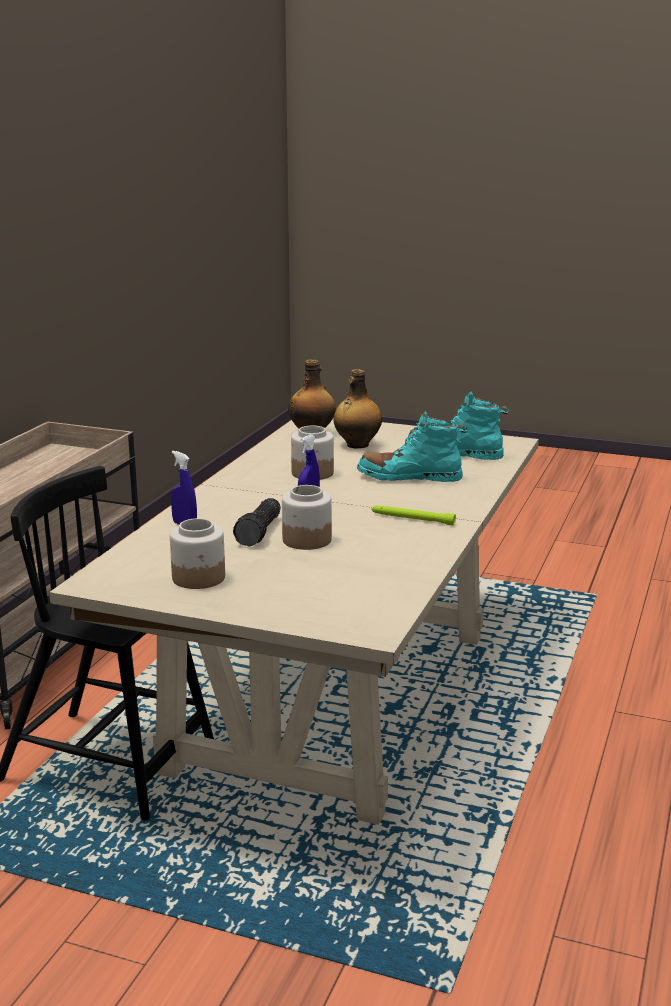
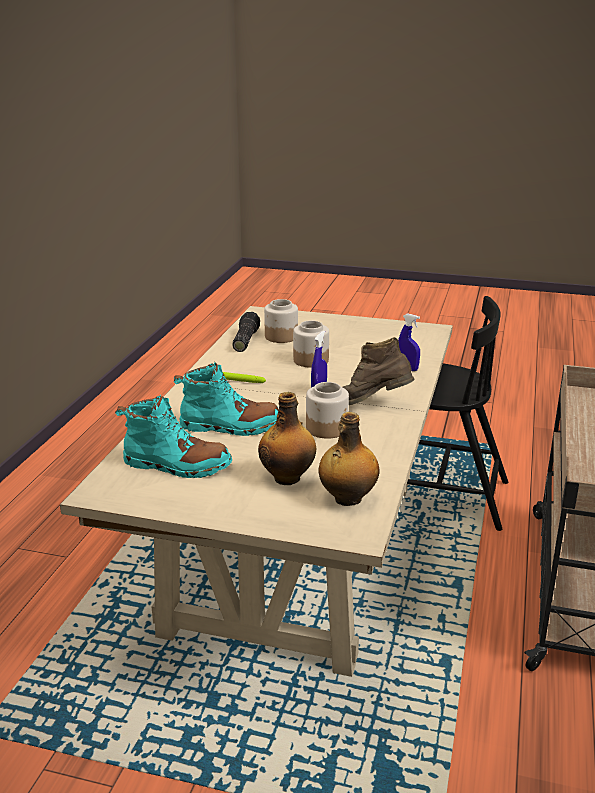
camera: 175 degrees right, 5 degrees up
jar [170,518,225,589] -> jar moved to [264,299,298,343]
flashlight [233,498,281,546] -> flashlight moved to [233,312,260,352]
none -> brown boot [343,337,415,405]

